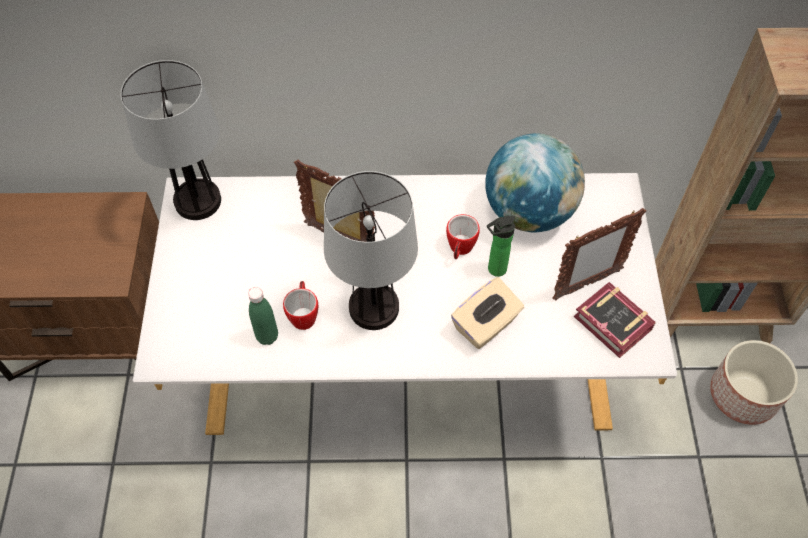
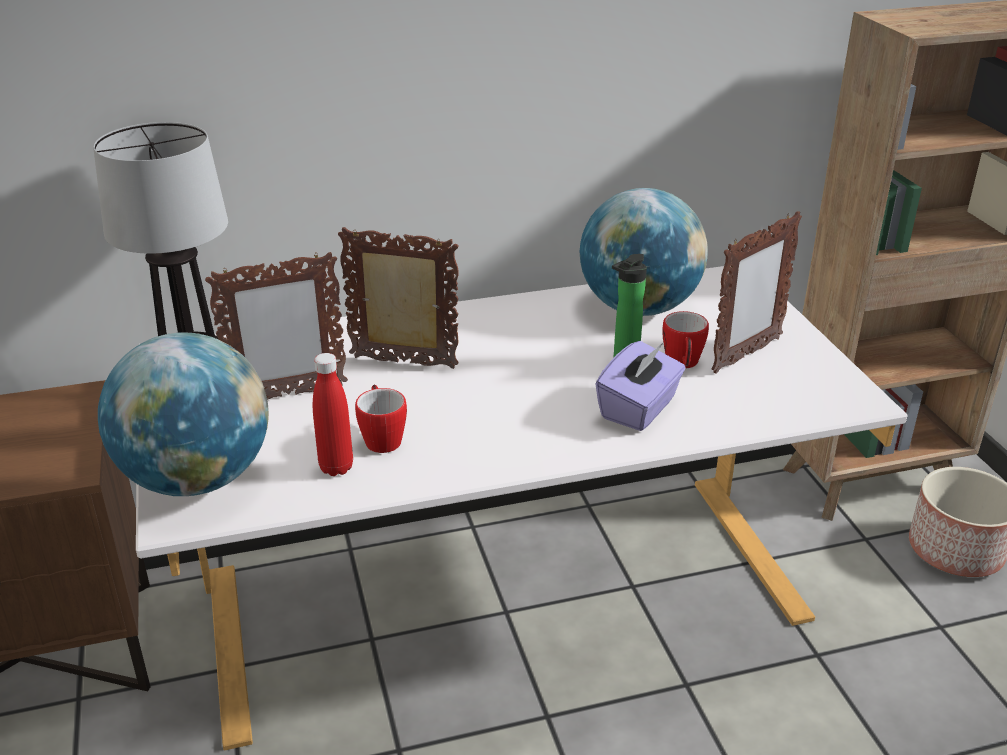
camera: 15 degrees left, 25 degrees down
green bottle [248,287,278,345] -> red bottle [313,353,353,476]
table lamp [324,171,418,330] -> none
mug [446,214,480,259] -> mug moved to [662,311,709,368]
beige tissue box [451,277,524,349] -> purple tissue box [595,341,686,431]
book [574,282,656,358] -> none
none -> globe [98,332,269,496]
none -> picture frame [205,252,348,400]

